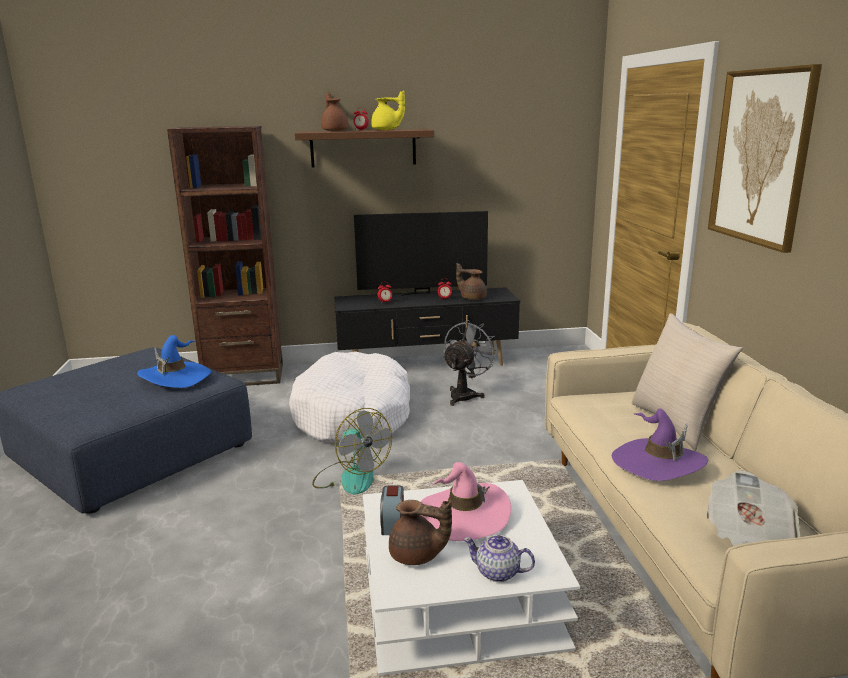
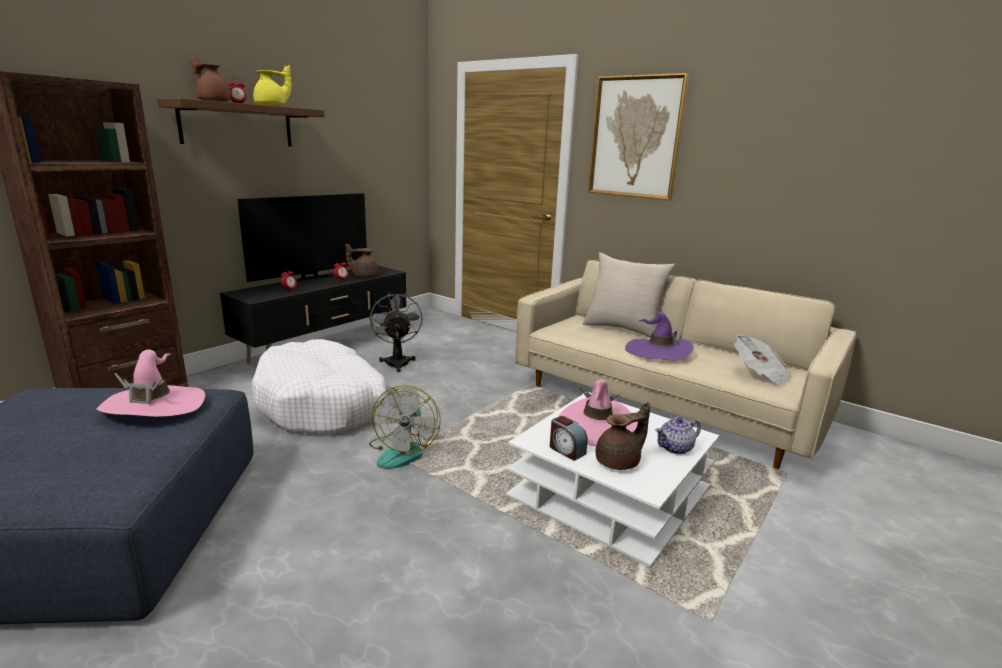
camera: 45 degrees left, 0 degrees up
blue hat [137,335,211,388] -> pink hat [97,350,205,417]
fan [312,408,392,494] -> fan turned 90 degrees clockwise [369,385,441,469]

